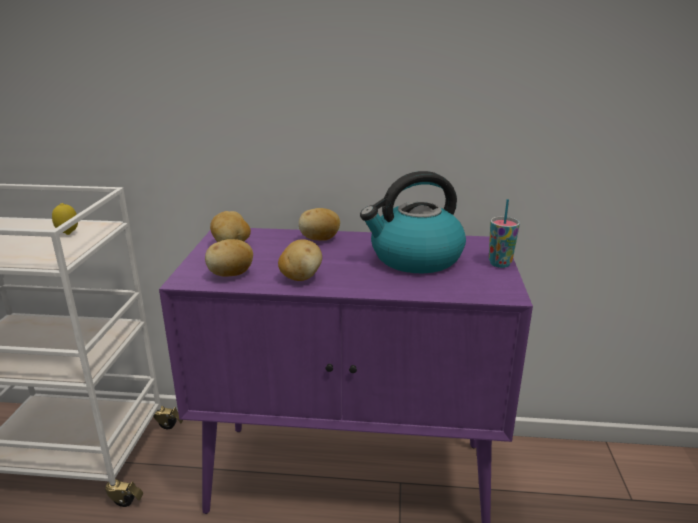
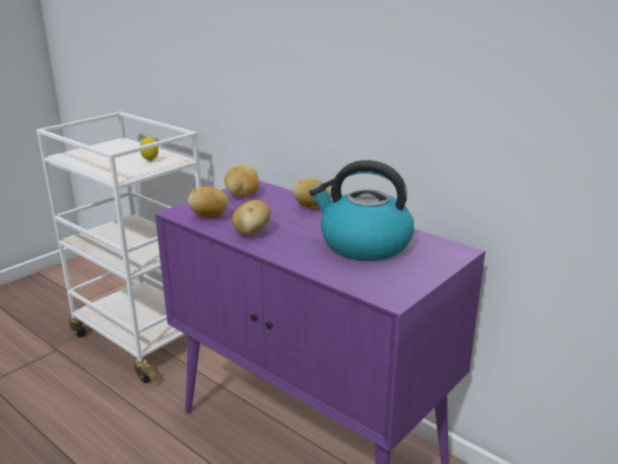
camera: 35 degrees right, 0 degrees up
cup [489,199,520,268] -> none

